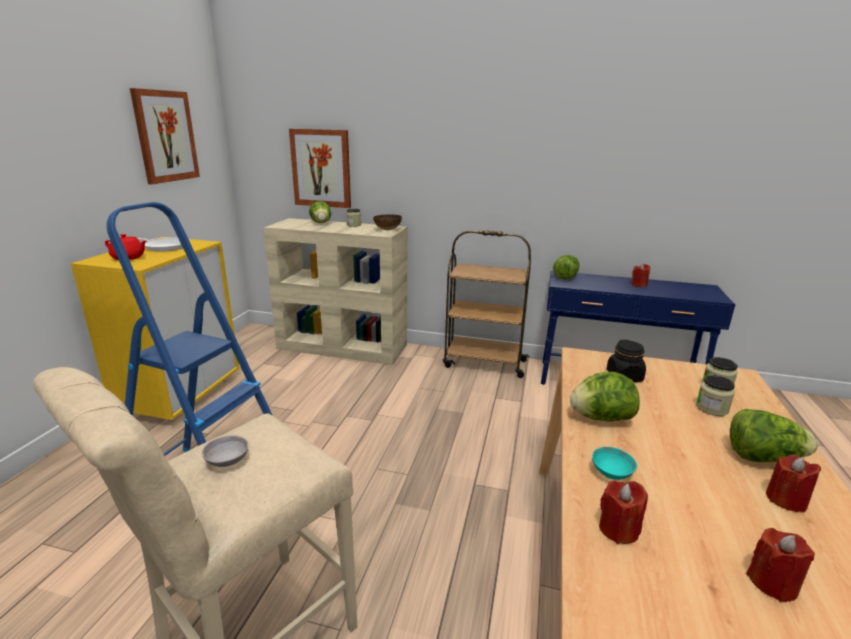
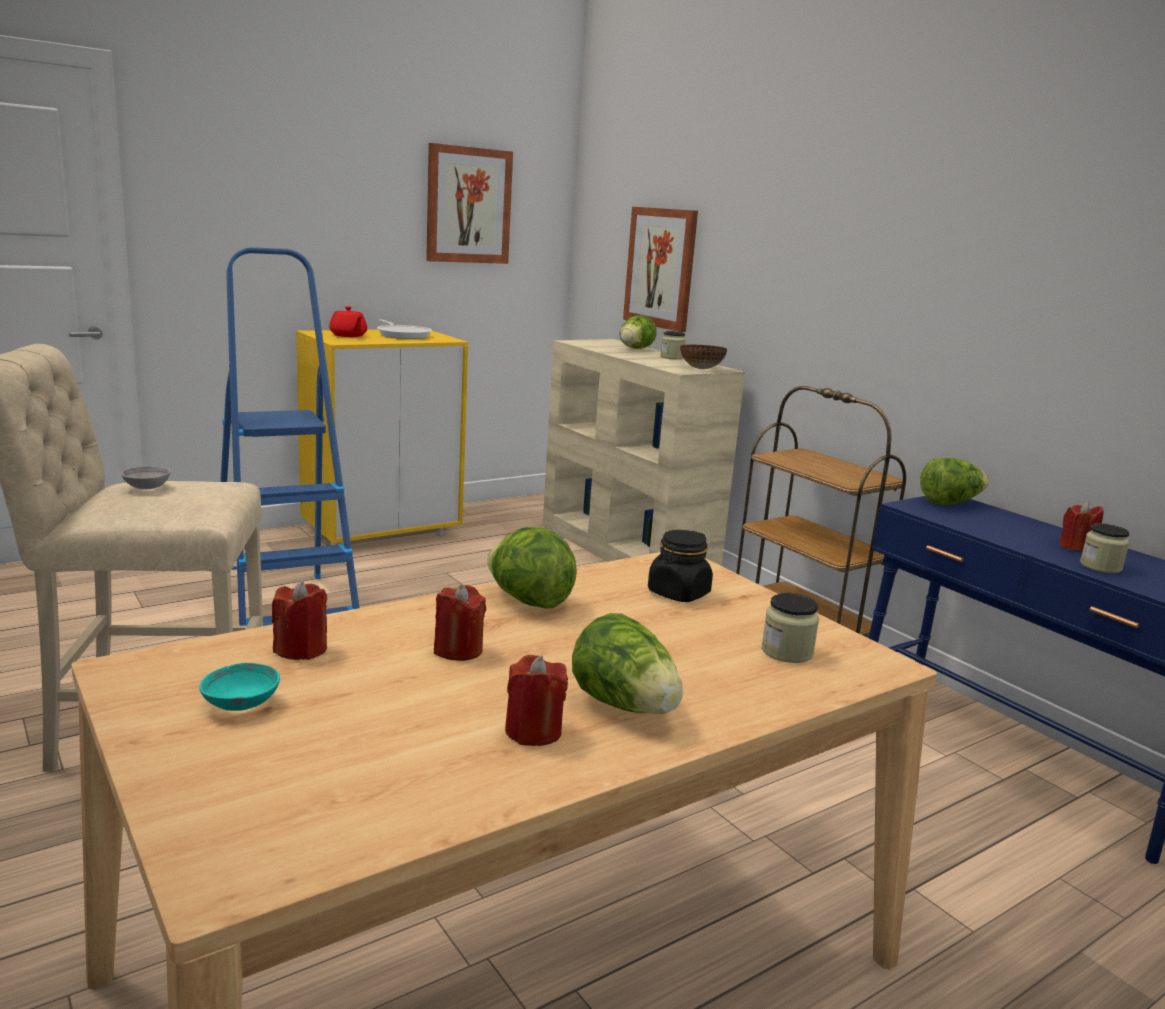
camera: 40 degrees right, 5 degrees down
turquoise bowl [592,447,637,480] -> turquoise bowl moved to [199,663,280,711]
jar [696,375,735,416] -> jar moved to [1080,523,1129,573]
red candle [746,528,815,602] -> red candle moved to [434,584,486,661]

